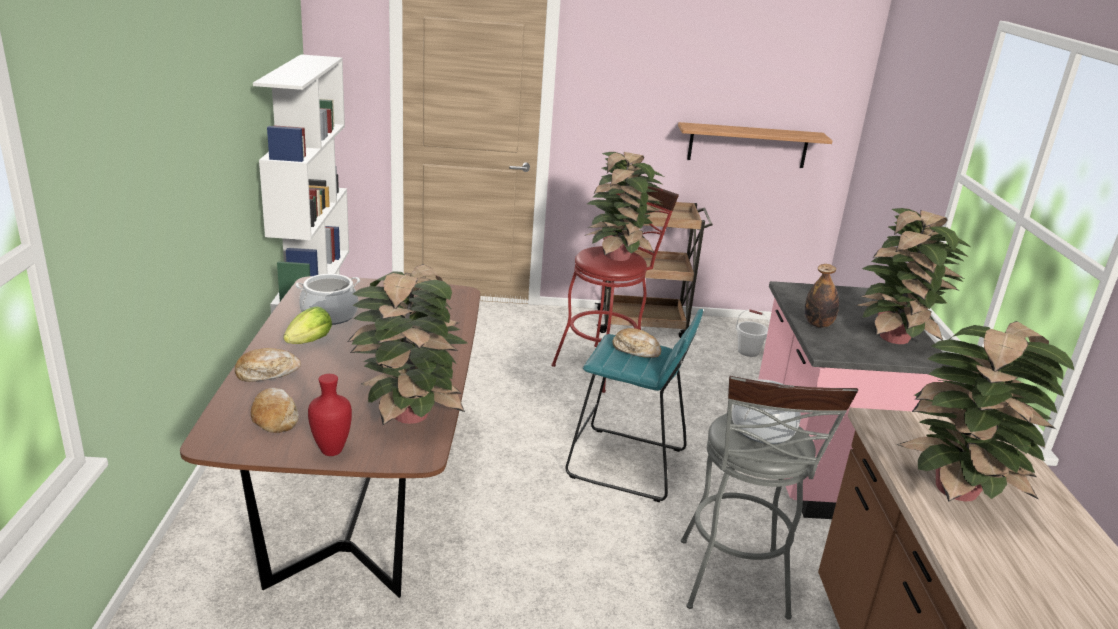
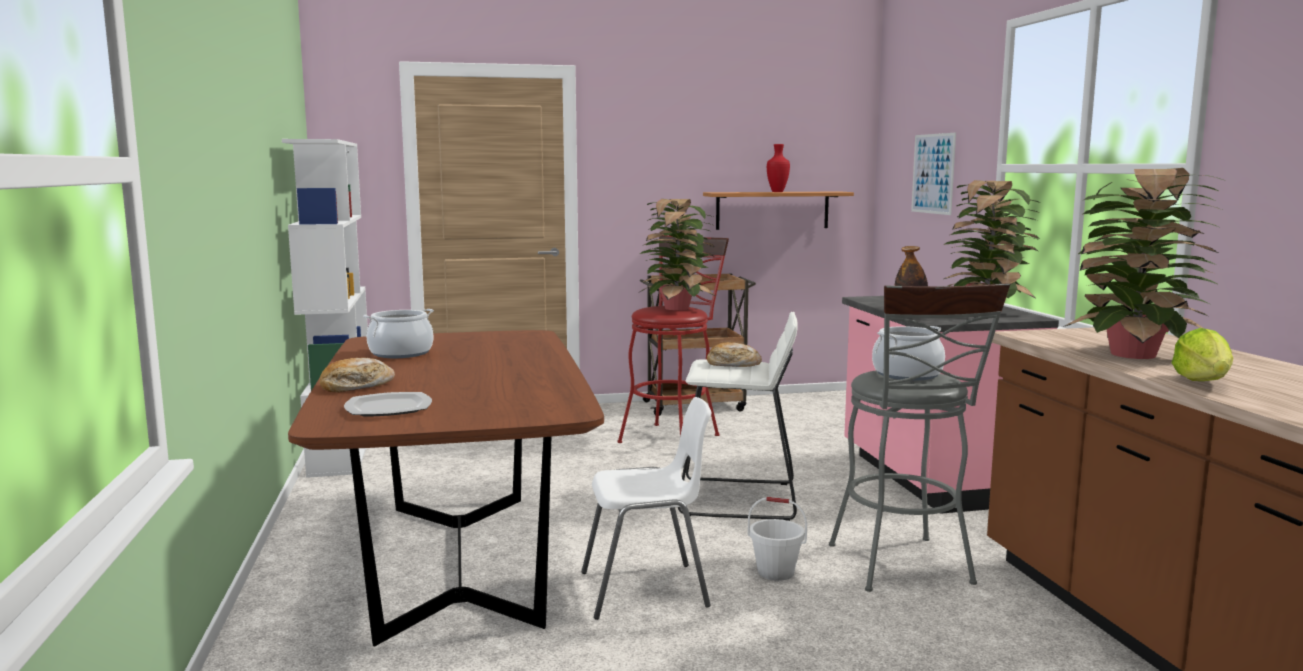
camera: 10 degrees left, 15 degrees down
bread [251,388,299,433] -> plate [344,392,432,416]
lettuce [283,307,332,344] -> lettuce moved to [1172,328,1233,381]
red vase [308,374,352,456] -> red vase moved to [767,144,790,192]
potted plant [347,264,467,425] -> none
turquoise stool [565,309,703,502] -> white stool [678,312,798,521]
white bucket [736,309,770,357] -> white bucket moved to [748,497,807,581]
none -> white chair [581,397,712,620]
none -> picture [911,133,956,215]

